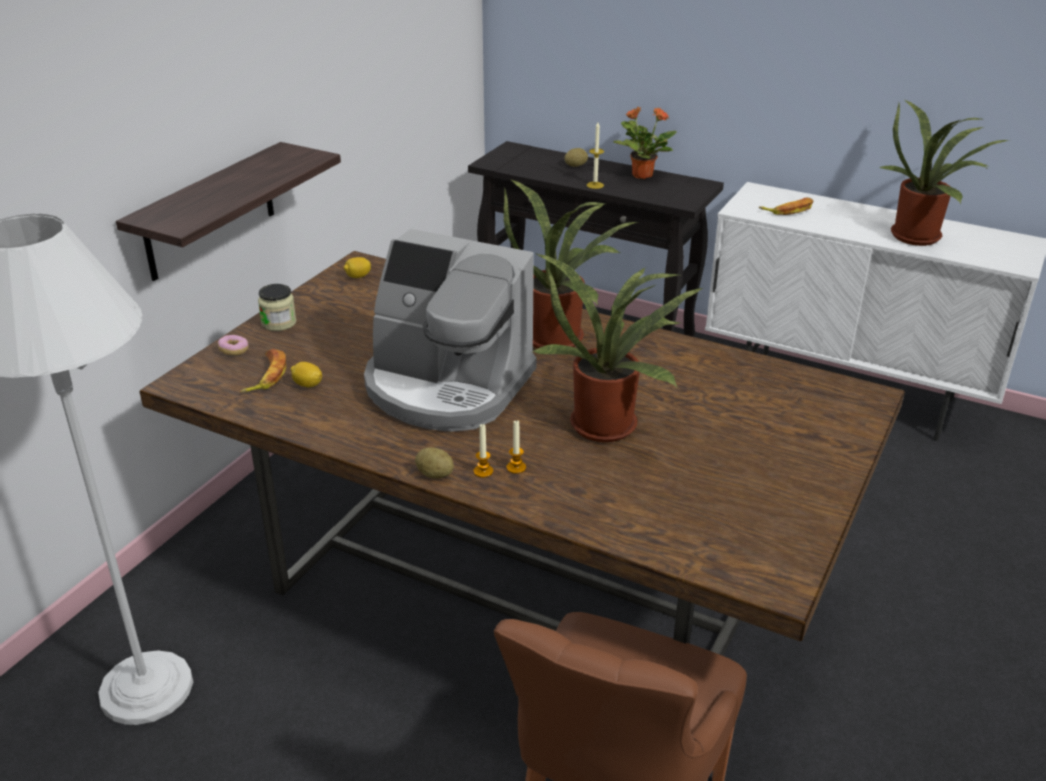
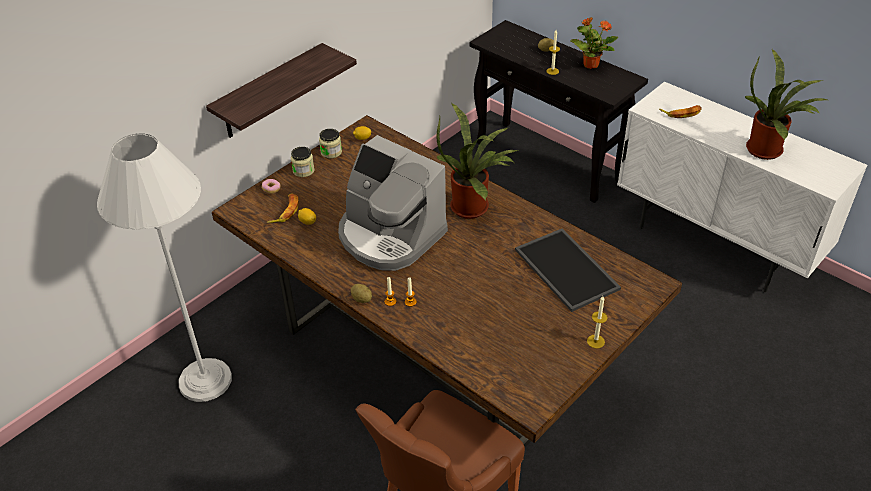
camera: 15 degrees right, 10 degrees up
potted plant [533,253,704,442] -> none
none -> jar [319,129,342,158]
none -> tray [515,228,621,312]
none -> candle [587,296,608,348]

